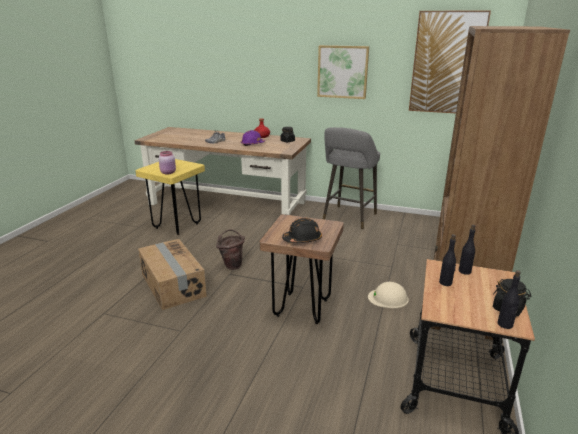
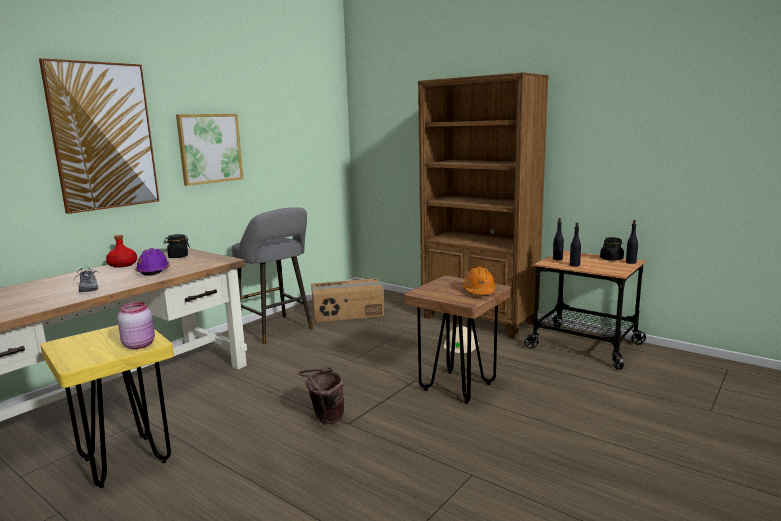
camera: 70 degrees left, 10 degrees down
cardboard box [138,239,207,310] -> cardboard box moved to [311,278,384,322]
black hard hat [282,218,322,243] -> orange hard hat [463,266,497,294]
picture [409,10,491,113] -> picture moved to [39,58,159,214]

